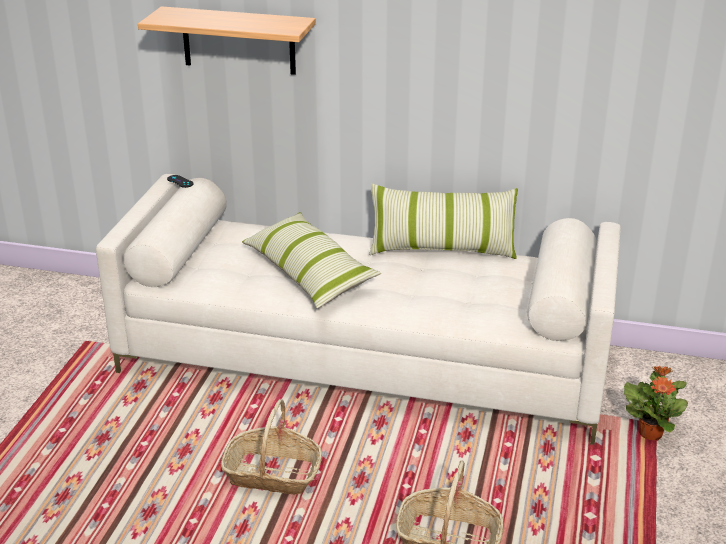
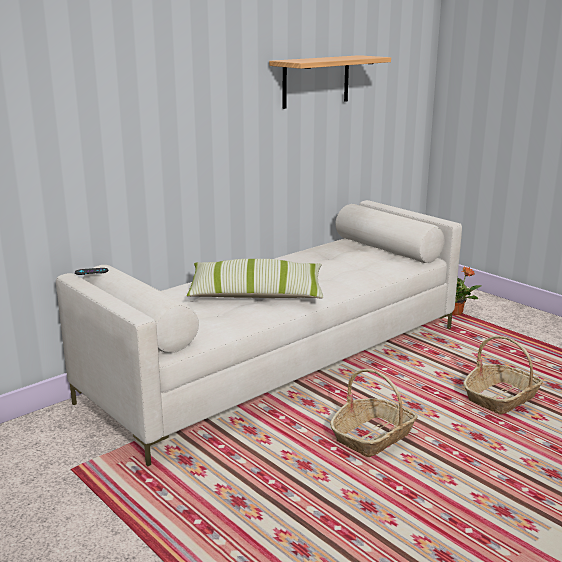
camera: 55 degrees left, 10 degrees down
shelf [138,6,316,75] -> shelf moved to [269,55,391,109]
pillow [369,183,518,259] -> none

